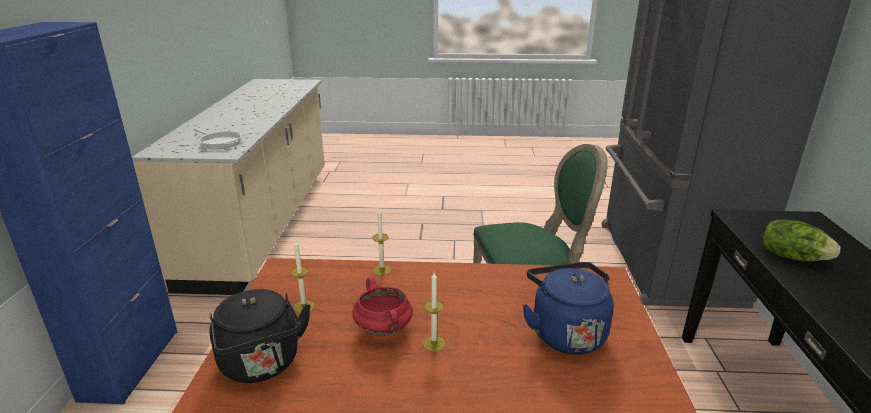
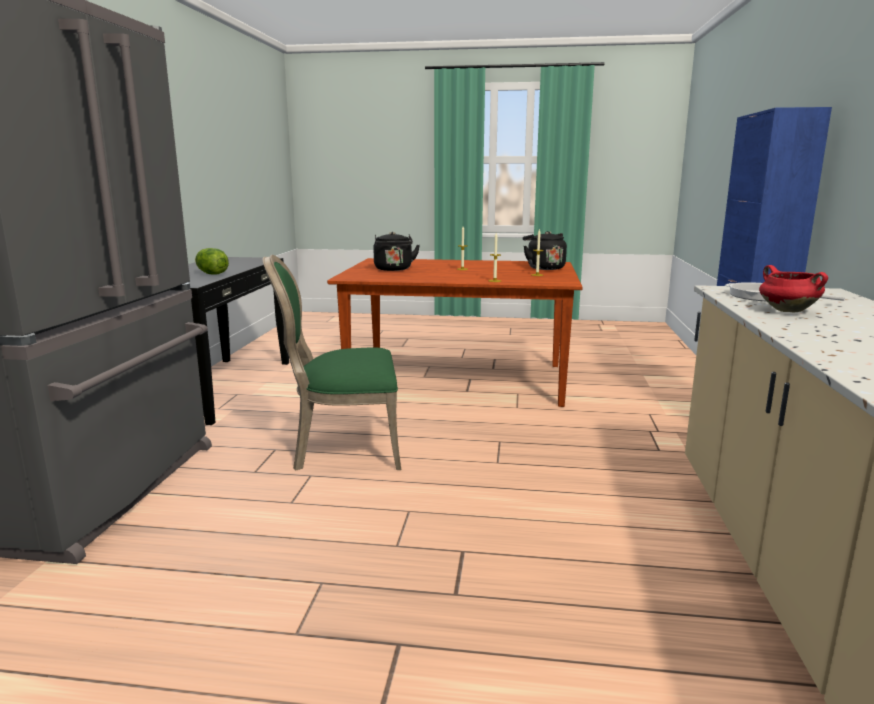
camera: 175 degrees left, 10 degrees down
red cooking pot [352,277,413,336] -> red cooking pot moved to [759,265,828,313]
blue kettle [522,262,614,355] -> black kettle [373,232,420,271]

